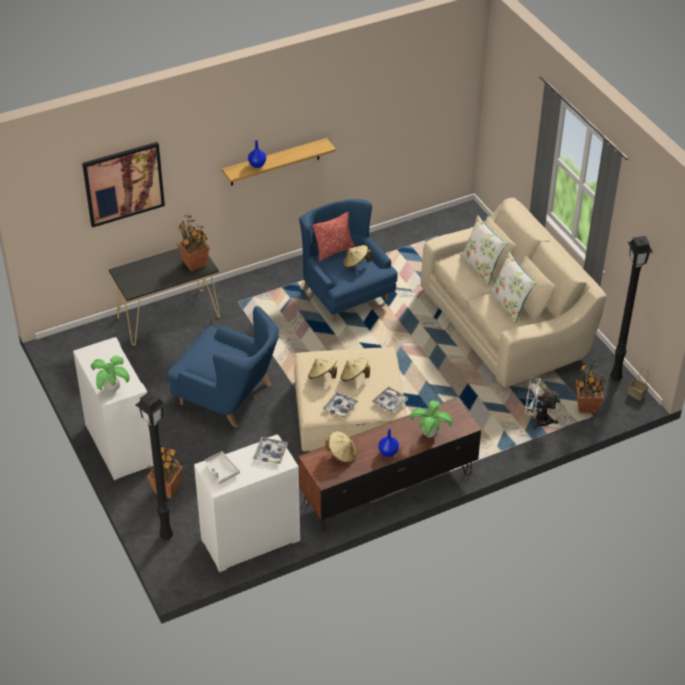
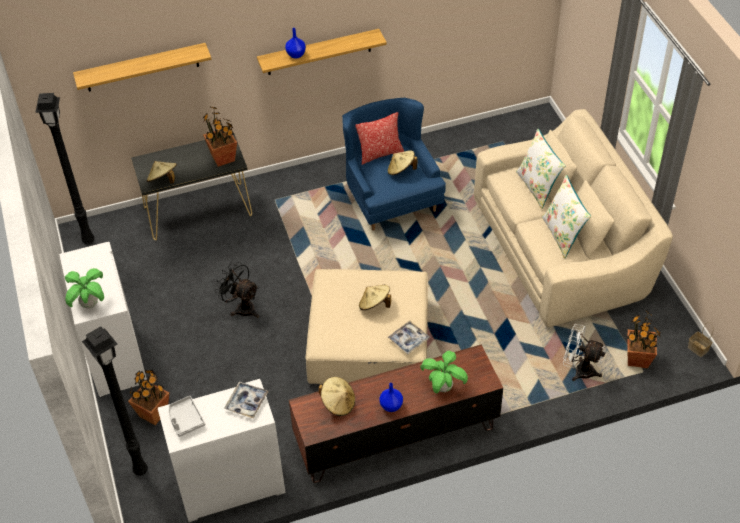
camera: 10 degrees right, 5 degrees up
picture [82,142,165,228] -> shelf [73,43,211,92]
blue armchair [167,306,279,428] -> black fan [216,262,259,318]
beige hat [308,358,337,379] -> beige hat moved to [147,161,177,184]
tray [323,392,359,418] -> none
black floor lamp [610,236,653,382] -> black floor lamp moved to [35,93,95,245]

